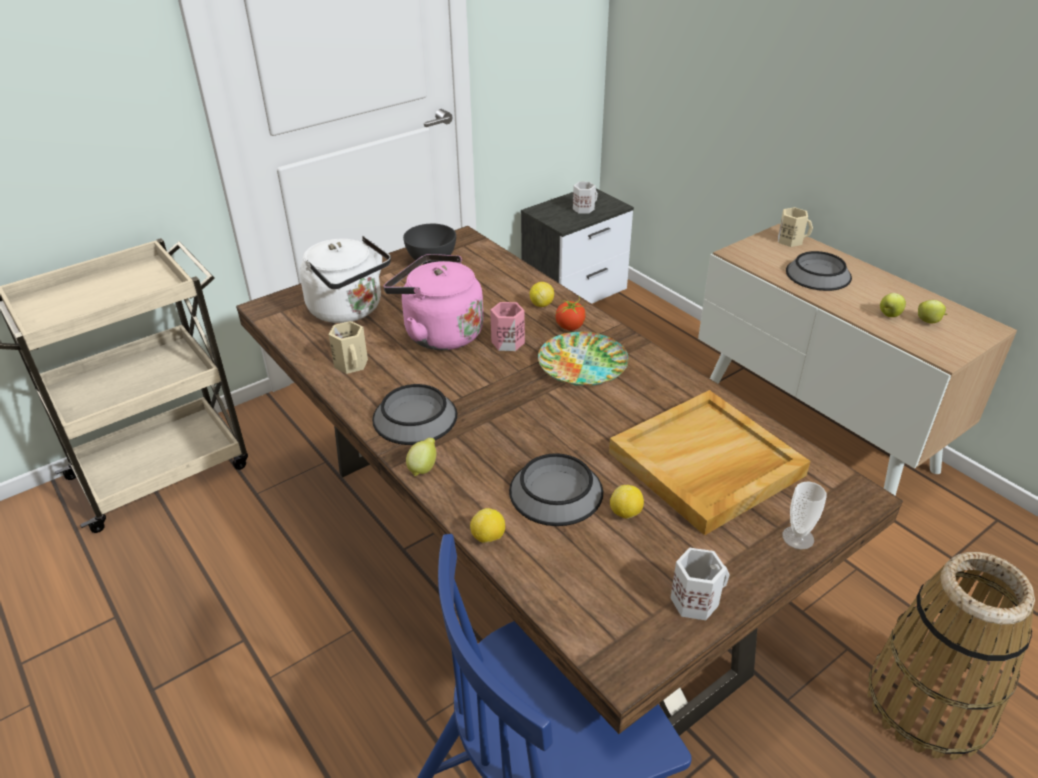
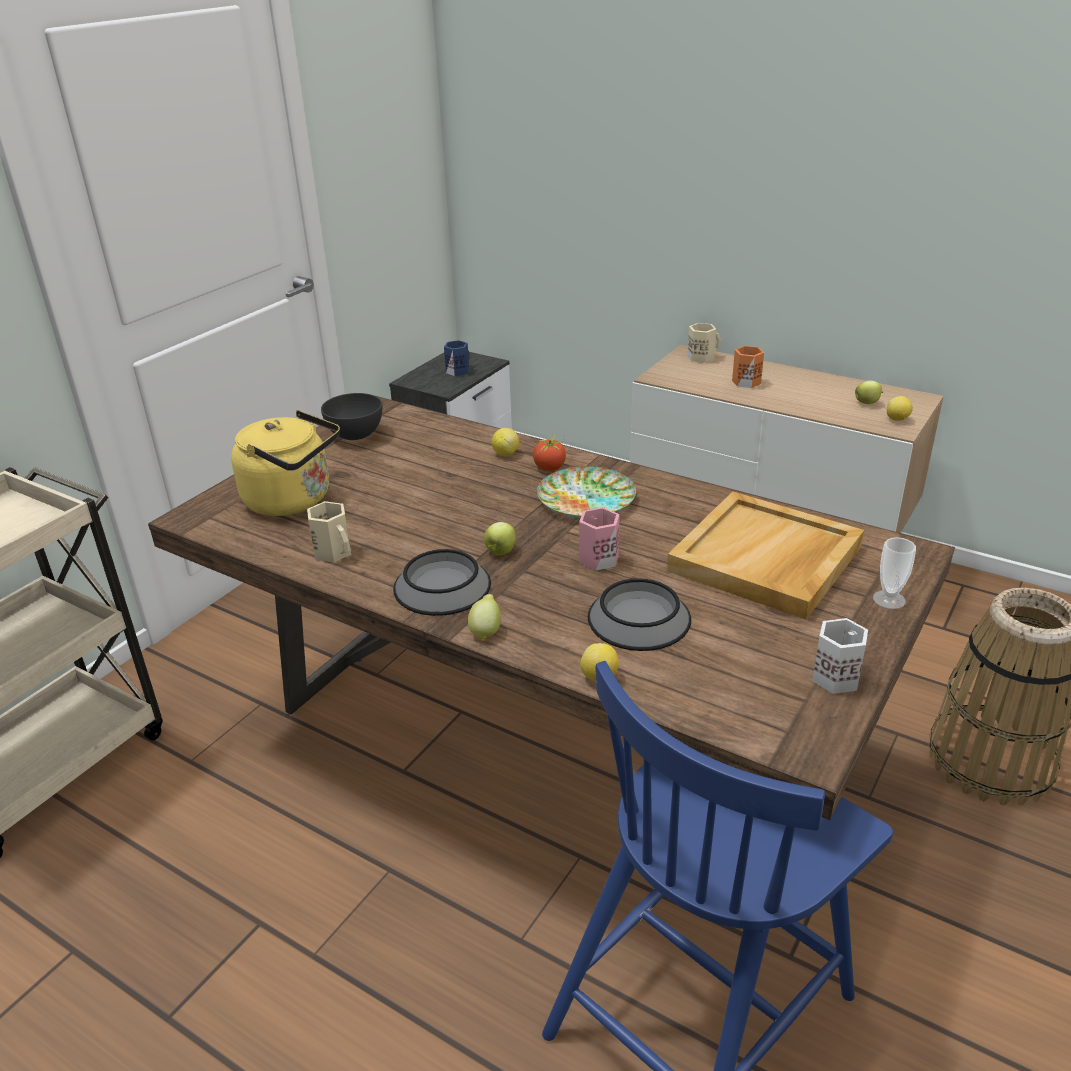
camera: 20 degrees left, 5 degrees down
white kettle [300,236,391,323] -> yellow kettle [231,410,340,516]
pink kettle [384,254,484,350] -> none
pink mug [490,302,525,351] -> pink mug moved to [579,507,620,571]
white mug [573,182,598,214] -> blue mug [444,340,470,376]
lemon [610,485,644,519] -> lemon moved to [887,396,913,421]
bowl [786,251,852,291] -> orange mug [732,346,764,388]
apple [880,293,906,317] -> apple moved to [484,522,516,555]

